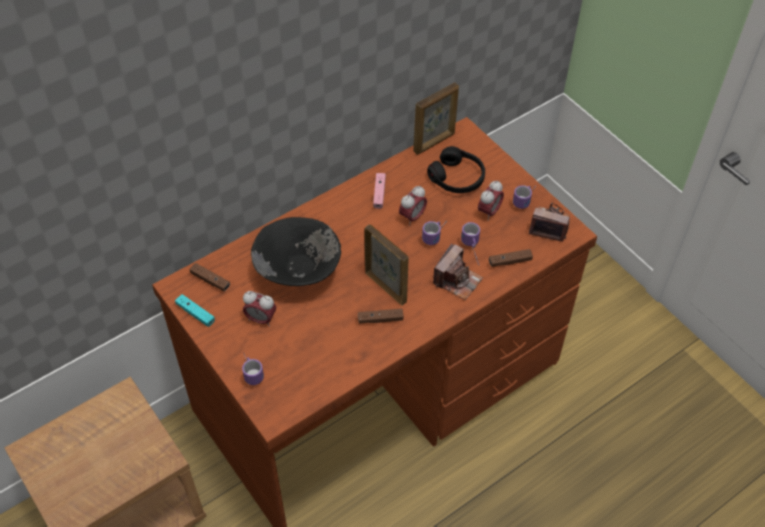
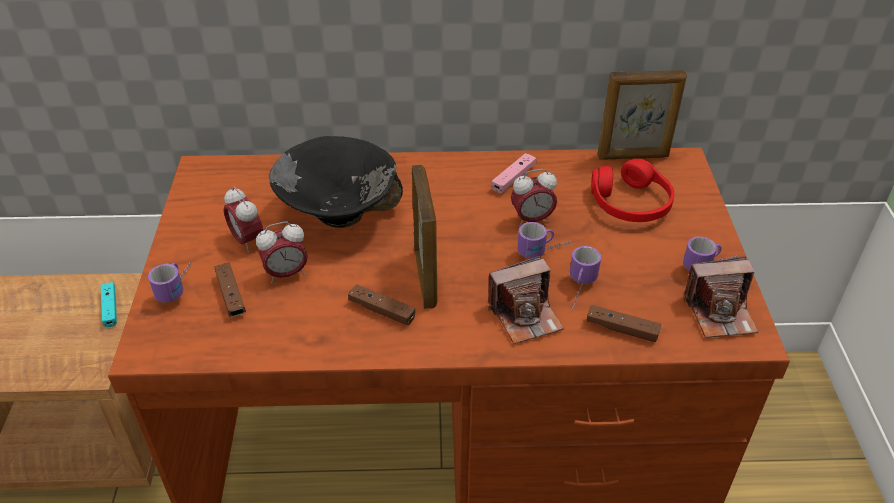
camera: 35 degrees right, 10 degrees down
turquoise game controller [175,294,215,327] -> turquoise game controller moved to [101,282,117,327]
brown game controller [189,263,230,292] -> brown game controller moved to [214,263,246,317]
black headphones [427,146,485,193] -> red headphones [591,159,674,222]
alarm clock [478,180,504,221] -> alarm clock moved to [256,222,308,283]
camera [529,203,570,242] -> camera turned 120 degrees clockwise [683,256,759,338]

